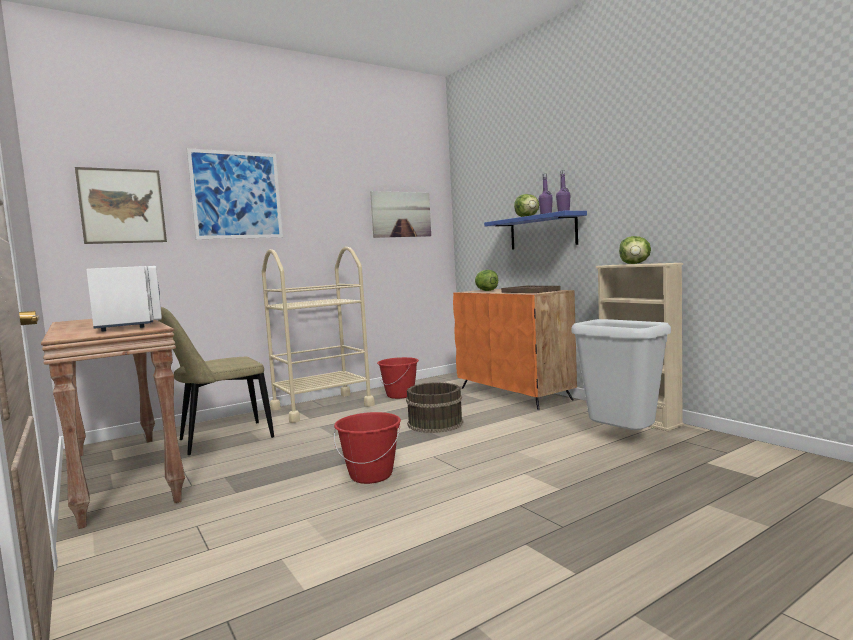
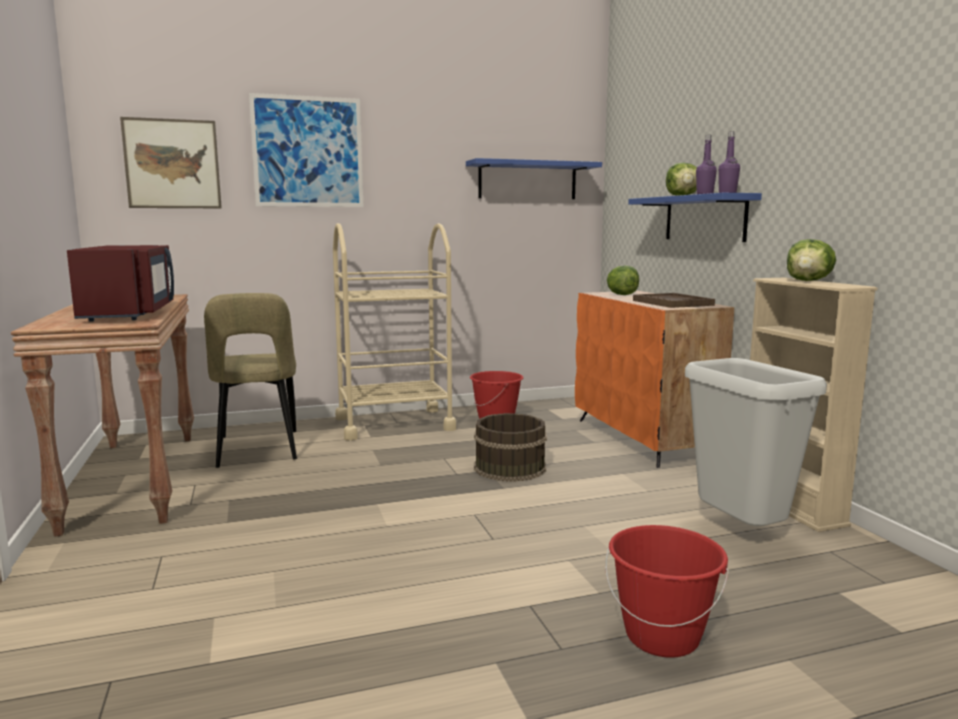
camera: 15 degrees right, 5 degrees up
white microwave [86,266,162,332] -> red microwave [67,245,174,322]
beige chair [158,307,274,455] -> beige chair turned 90 degrees counterclockwise [204,293,297,468]
red bucket [334,412,401,484] -> red bucket moved to [605,525,729,658]
picture [370,191,431,238] -> blue shelf [466,158,602,199]

